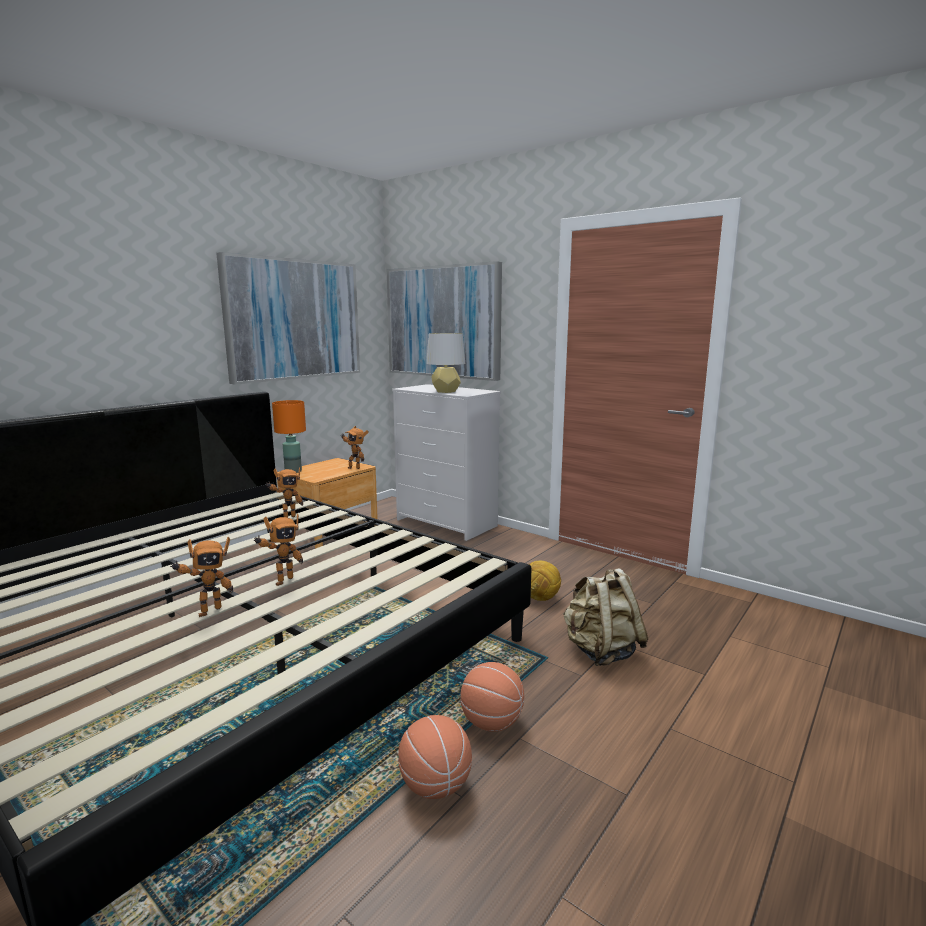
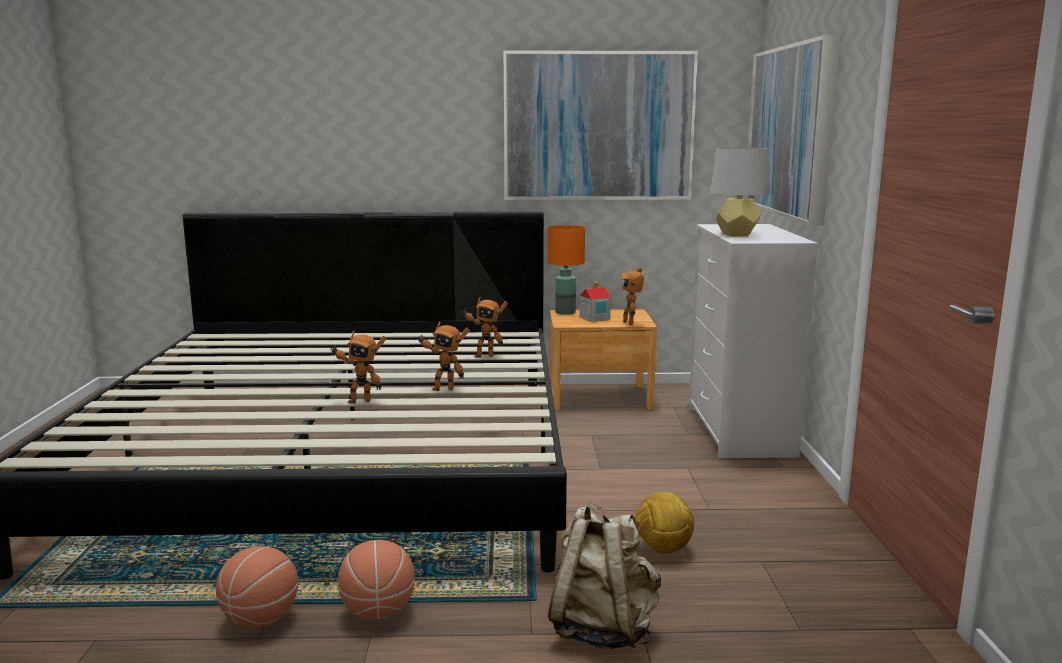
camera: 50 degrees right, 0 degrees up
toy robot [170,537,233,617] -> toy robot moved to [417,321,470,391]
none -> toy house [579,282,611,322]

